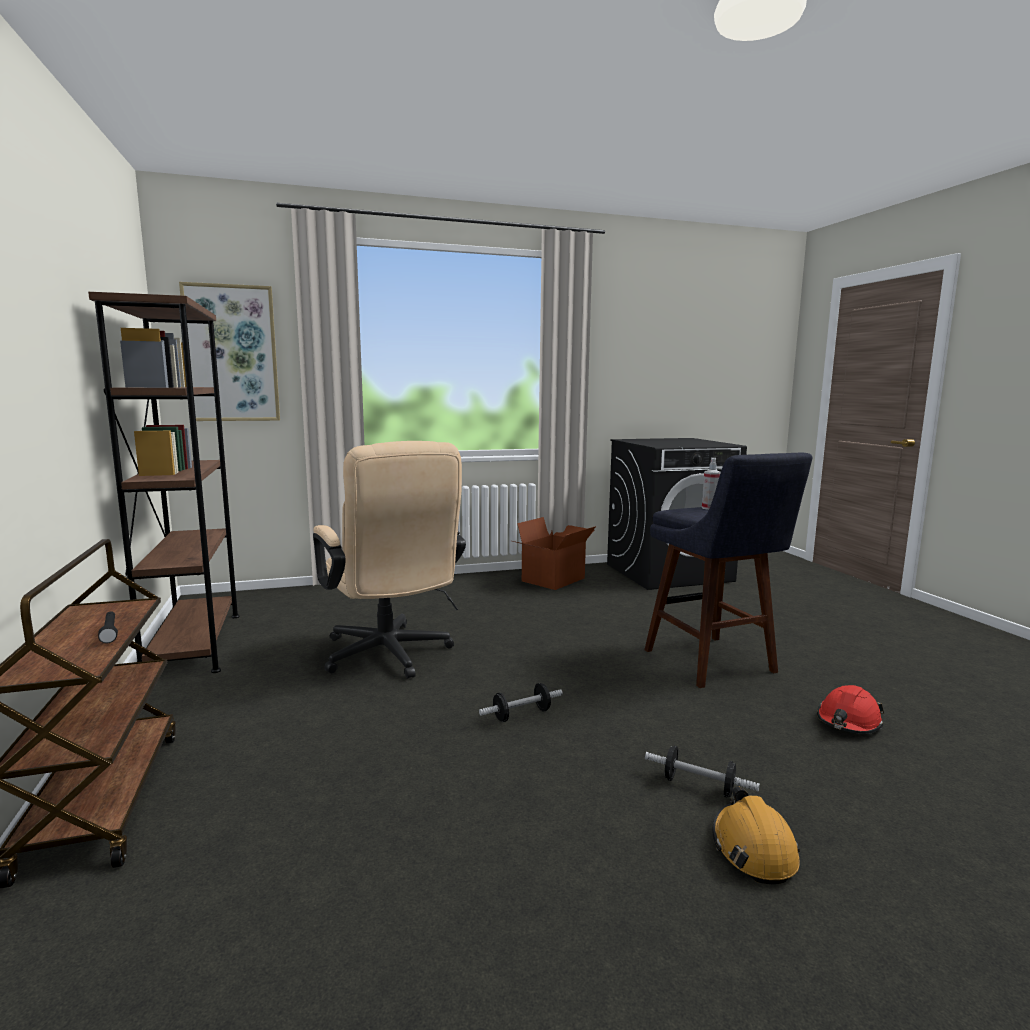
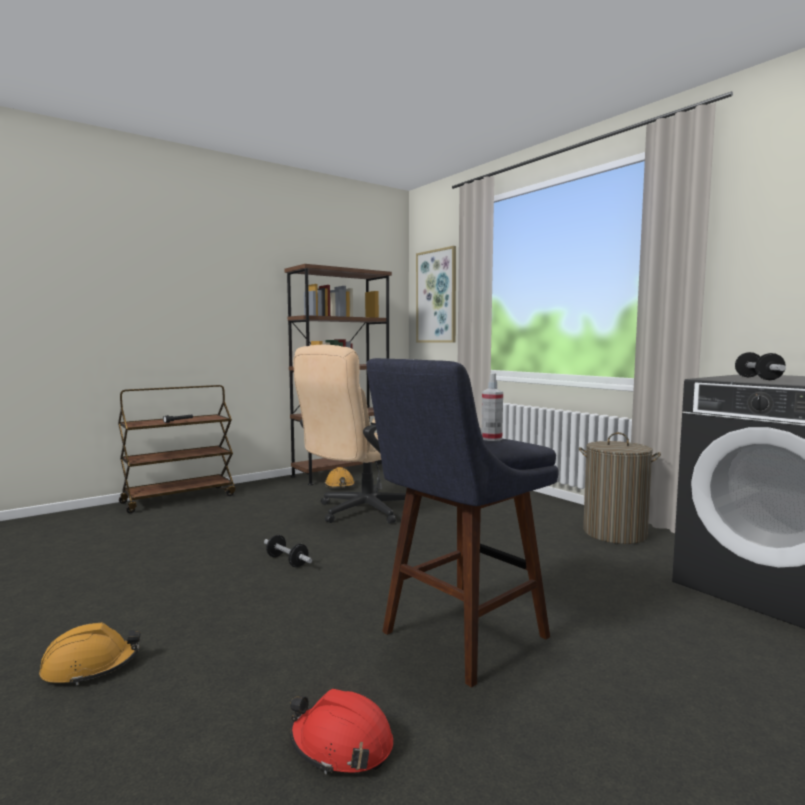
camera: 70 degrees right, 5 degrees down
cardboard box [513,517,596,590] -> laundry basket [579,432,661,544]
dumbbell [645,746,760,798] -> dumbbell moved to [735,352,786,380]
none -> orange hard hat [324,467,355,488]

